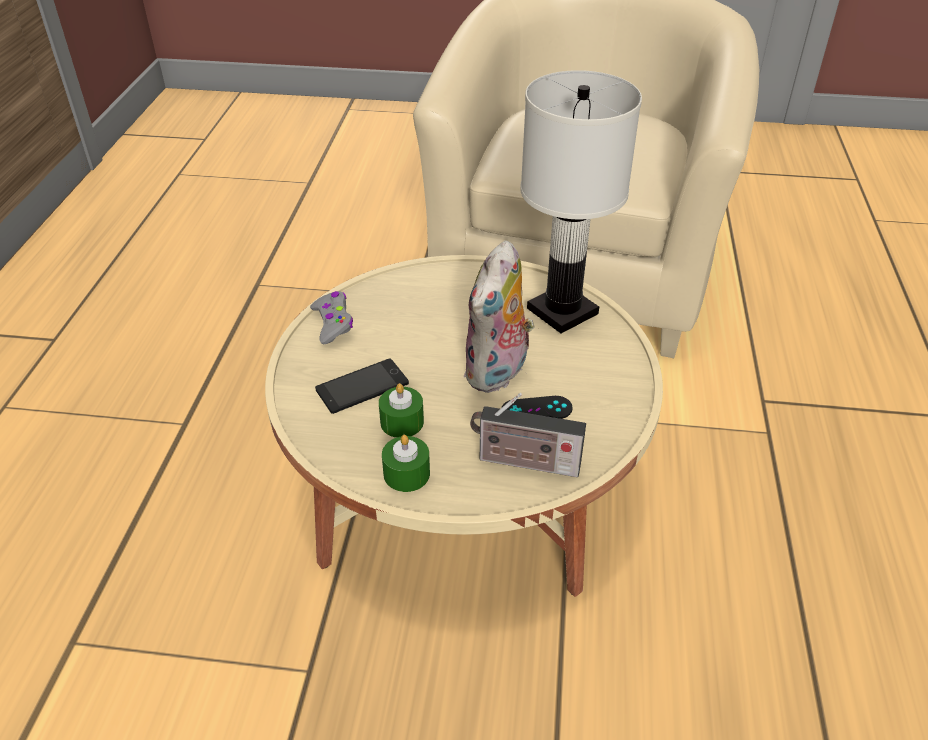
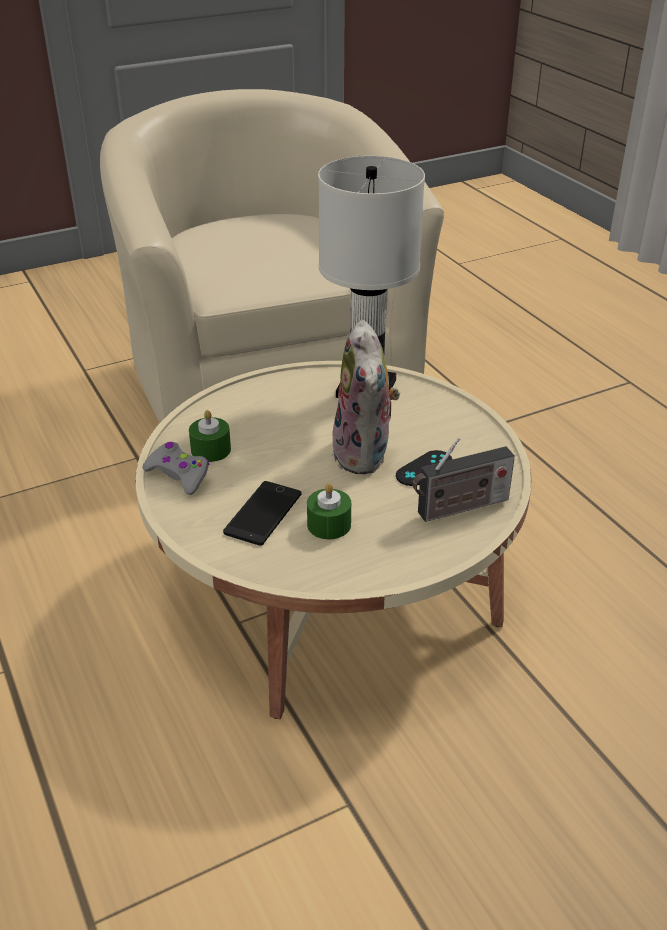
camera: 35 degrees left, 5 degrees down
green candle [382,435,430,492] -> green candle moved to [189,410,231,462]

